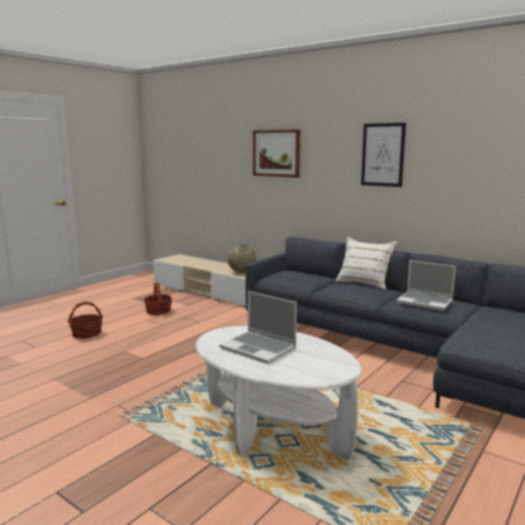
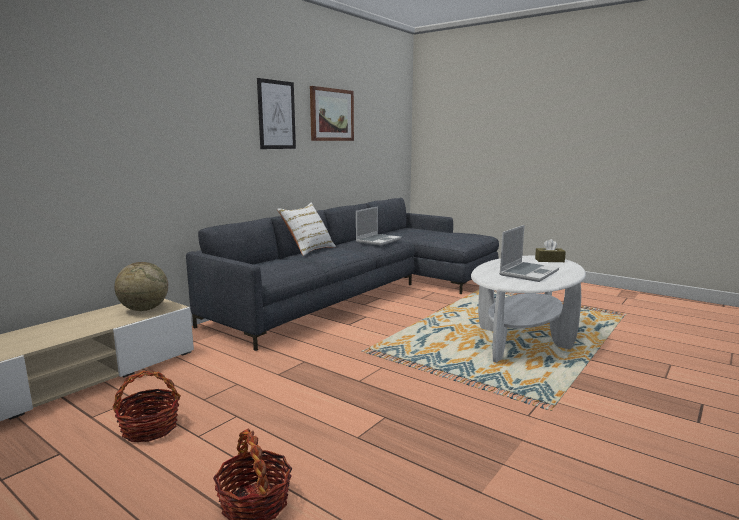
camera: 90 degrees left, 0 degrees up
picture [253,129,300,178] -> picture moved to [310,86,354,141]
none -> brown tissue box [535,239,566,262]

